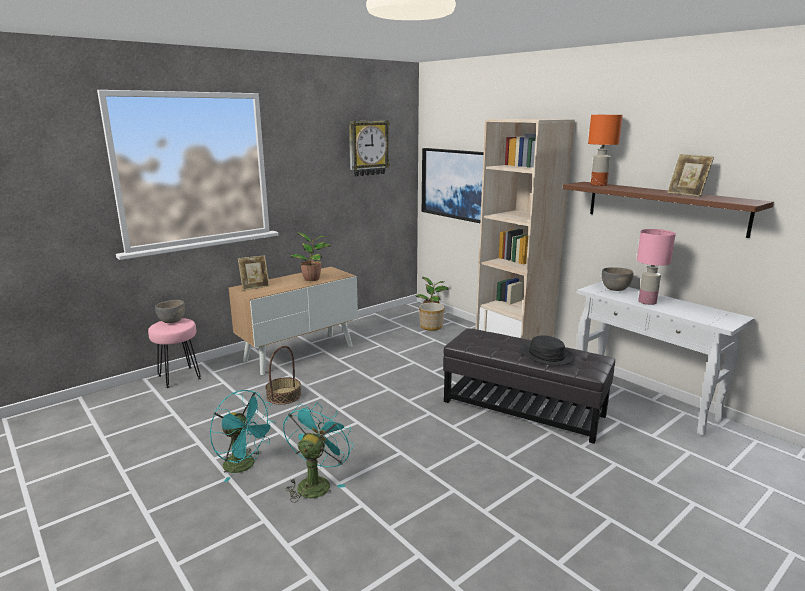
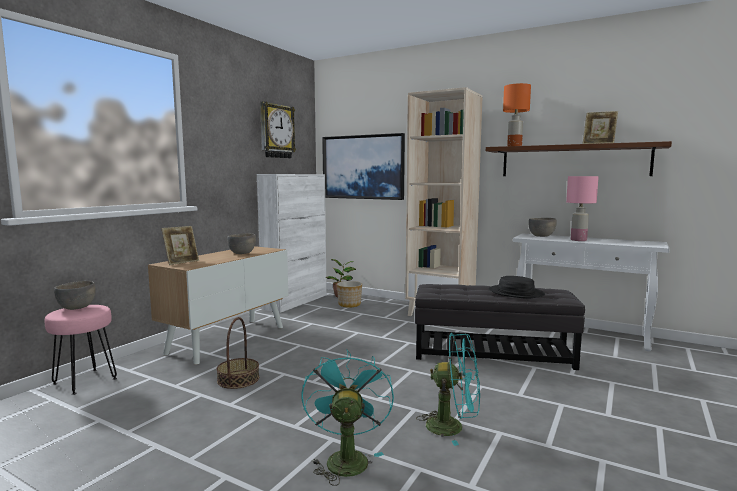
camera: 20 degrees left, 10 degrees down
turquoise fan [210,390,276,482] -> turquoise fan moved to [416,333,480,446]
potted plant [290,232,331,281] -> grey bowl [227,233,256,254]
none -> white cabinet [257,174,327,313]

